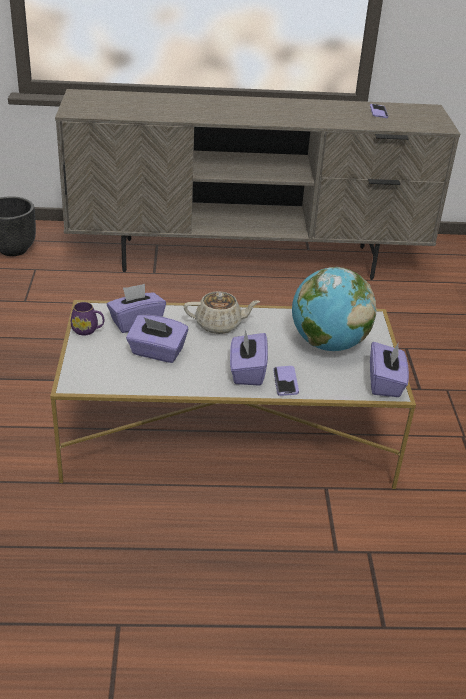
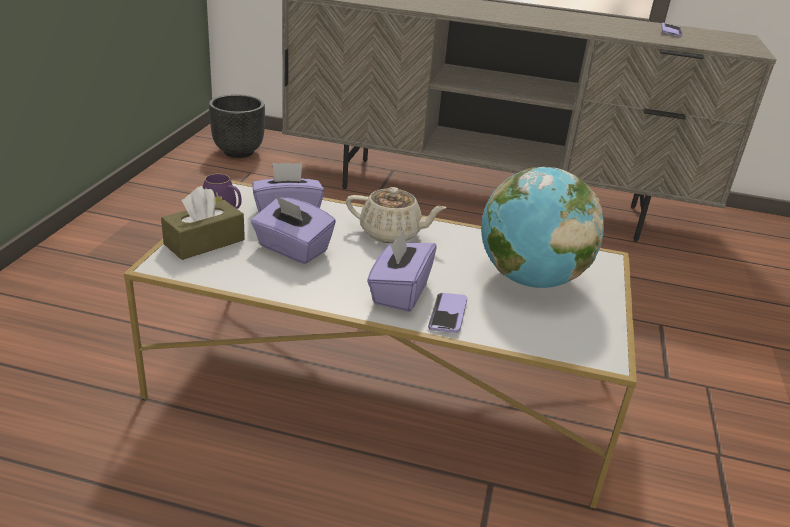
camera: 15 degrees right, 5 degrees down
purple tissue box [370,342,409,397] -> none
none -> brown tissue box [161,186,245,260]

